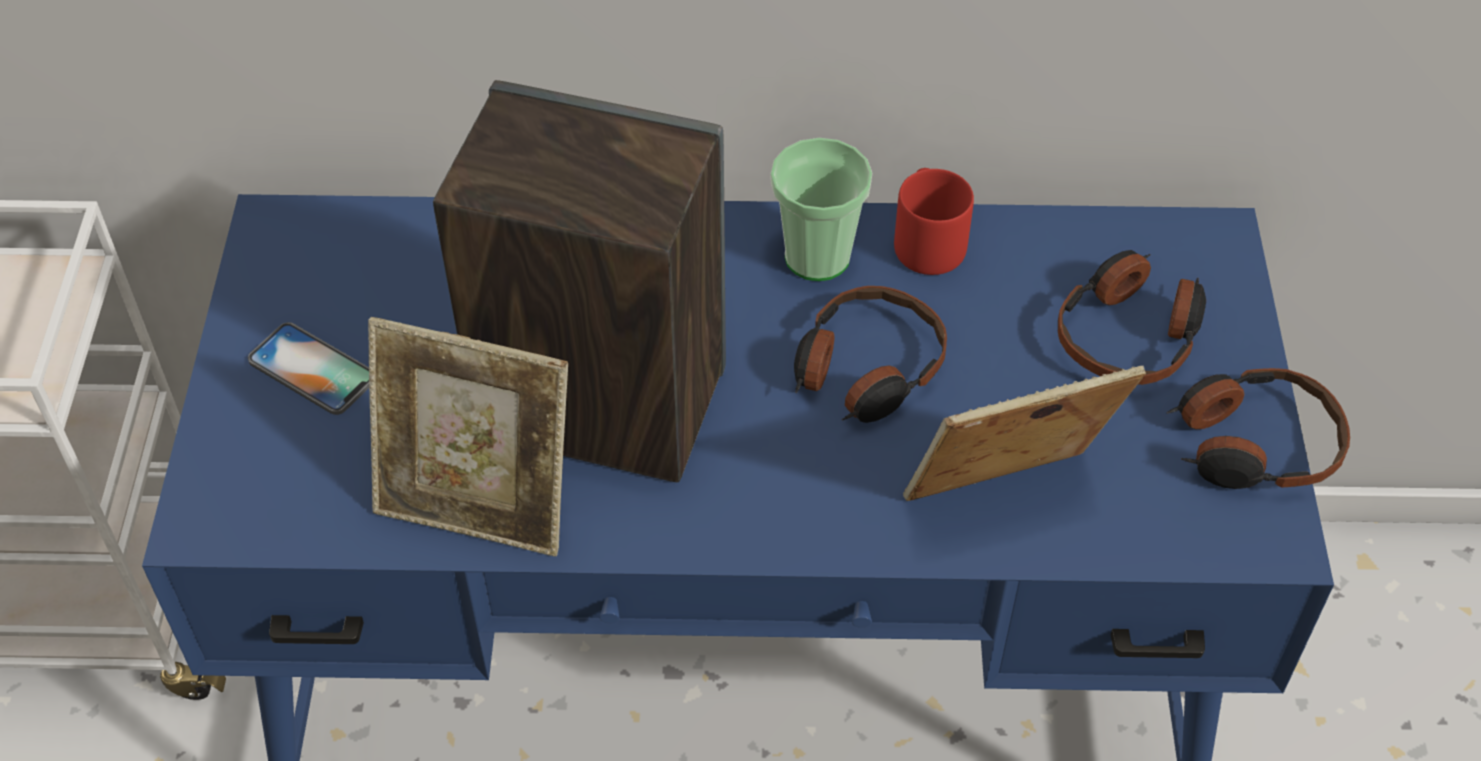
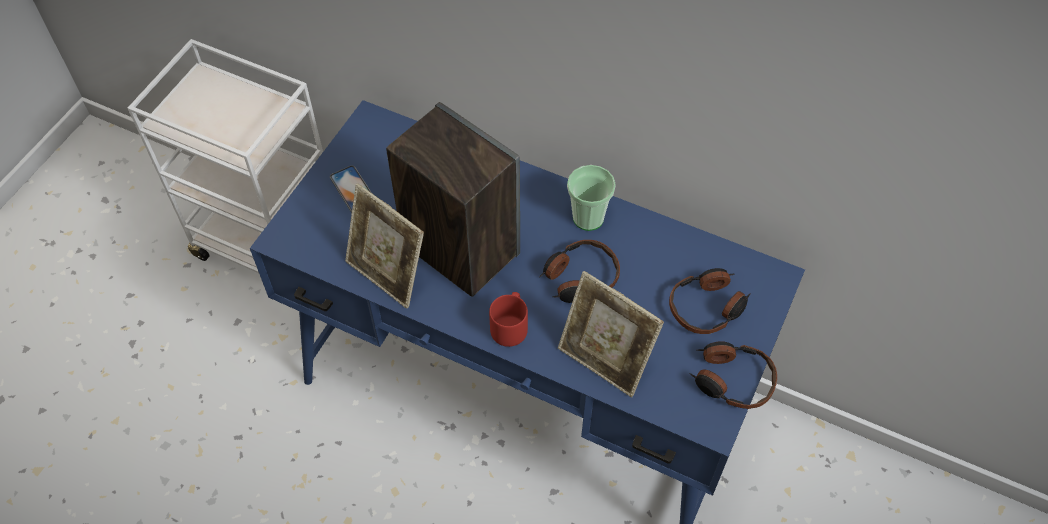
camera: 25 degrees right, 5 degrees up
red mug [894,168,974,275] -> red mug moved to [489,292,528,347]
picture frame [903,366,1146,501] -> picture frame turned 150 degrees counterclockwise [558,271,664,397]

